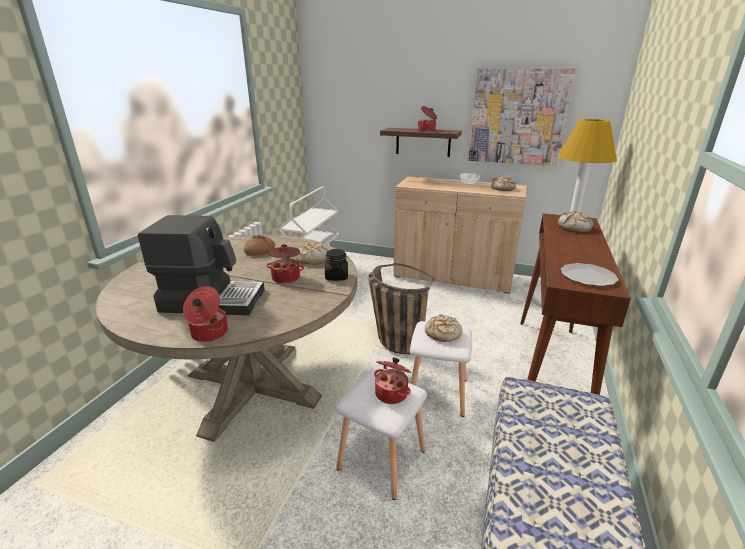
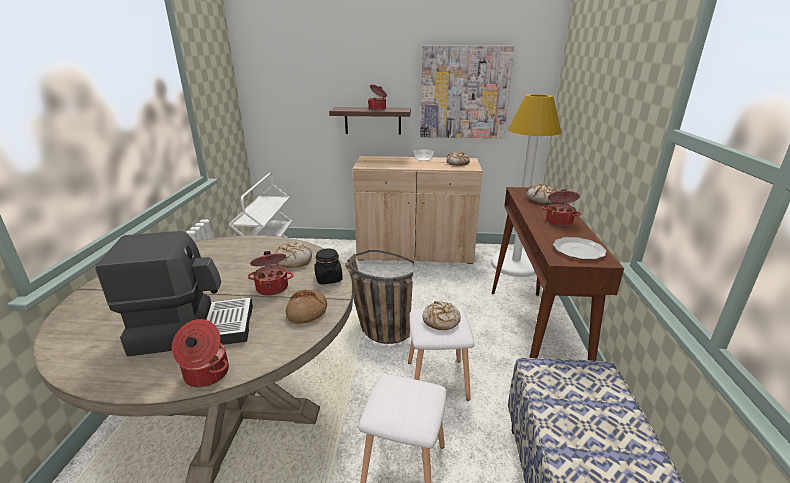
camera: 15 degrees left, 0 degrees up
bread [244,235,275,256] -> bread moved to [286,290,327,324]
cooking pot [374,357,411,404] -> cooking pot moved to [542,190,581,226]

